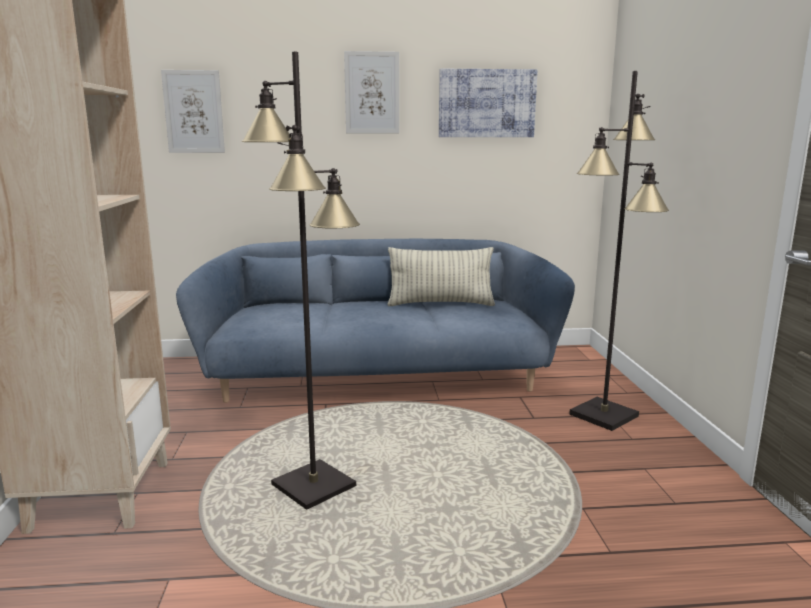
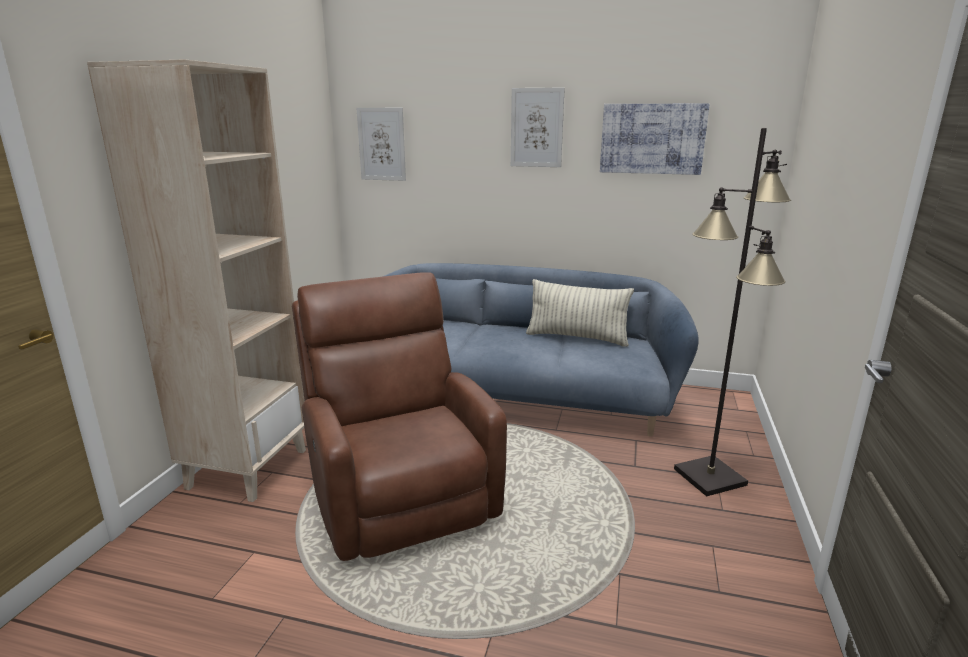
camera: 20 degrees right, 5 degrees up
black floor lamp [241,51,360,510] -> brown armchair [292,272,507,561]

